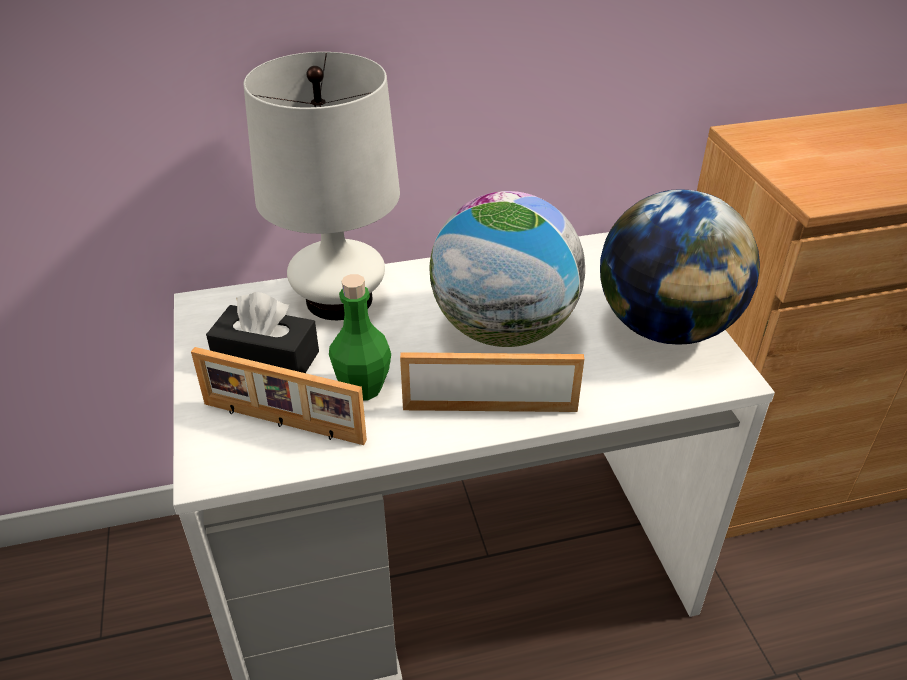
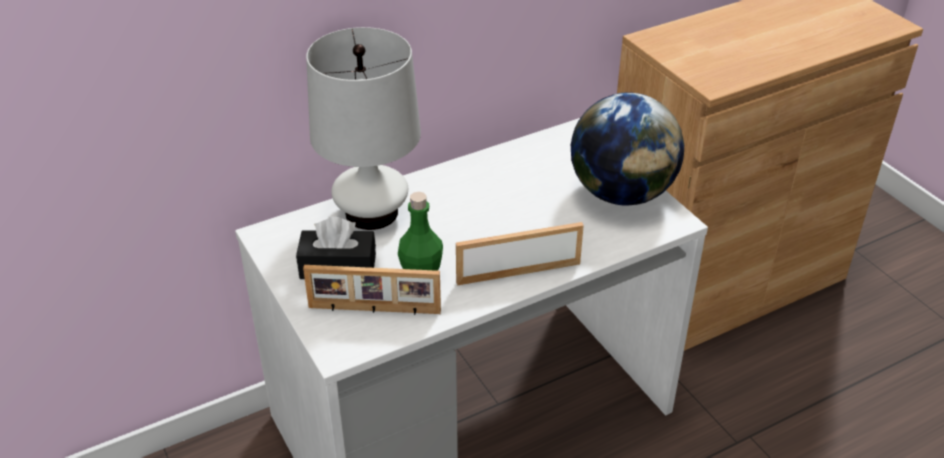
camera: 15 degrees left, 0 degrees up
globe [430,191,585,347] -> none

